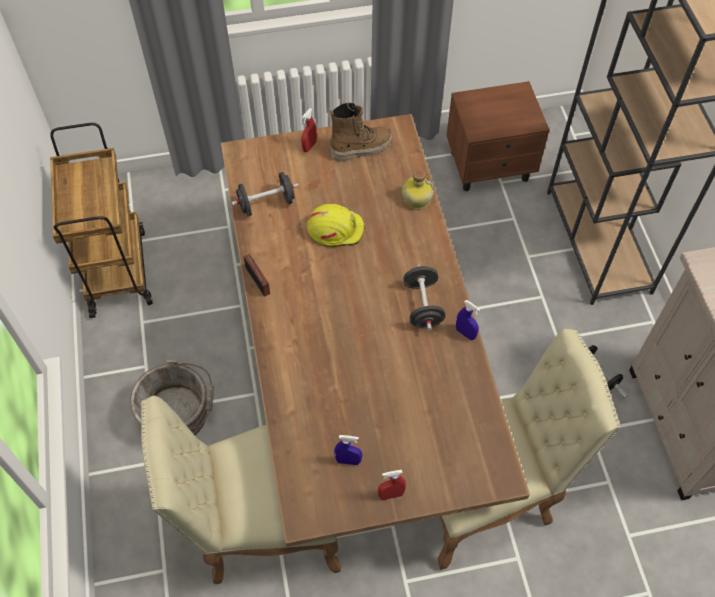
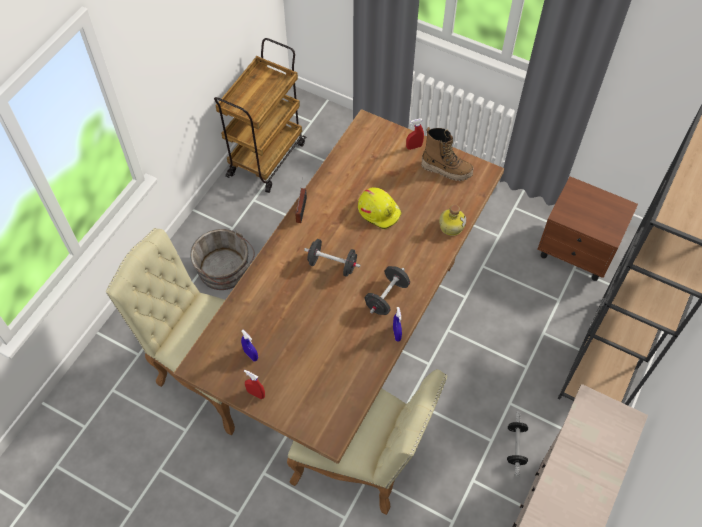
camera: 40 degrees right, 0 degrees up
black dumbbell [232,172,299,216] -> black dumbbell moved to [304,239,361,277]

